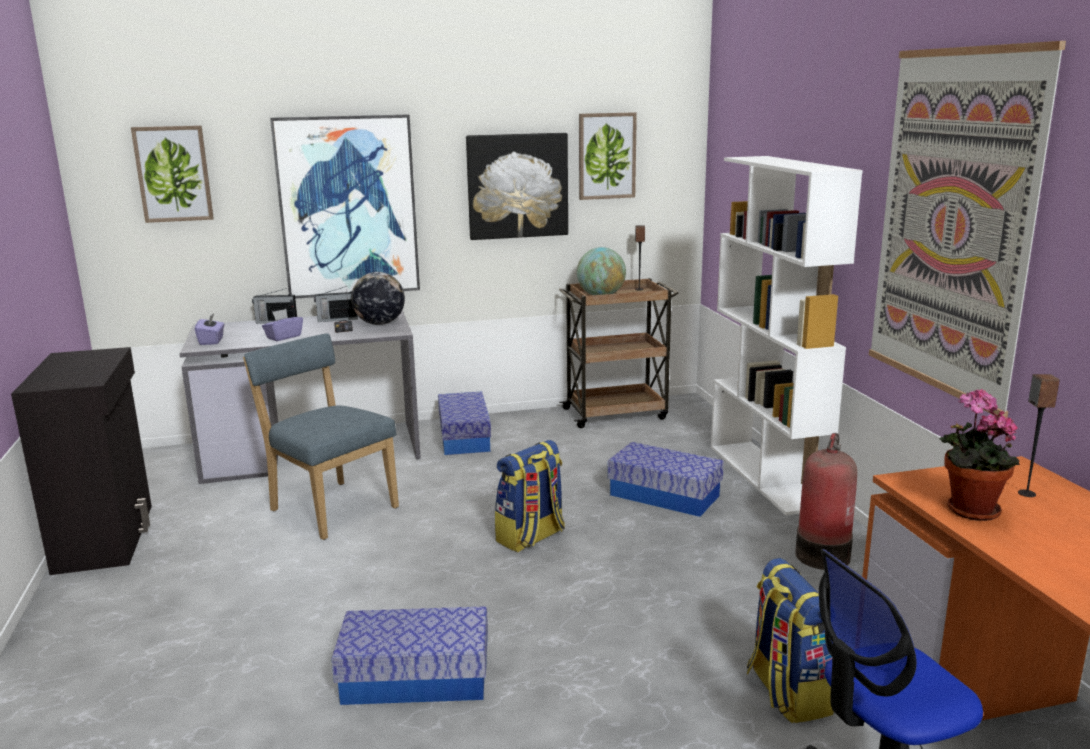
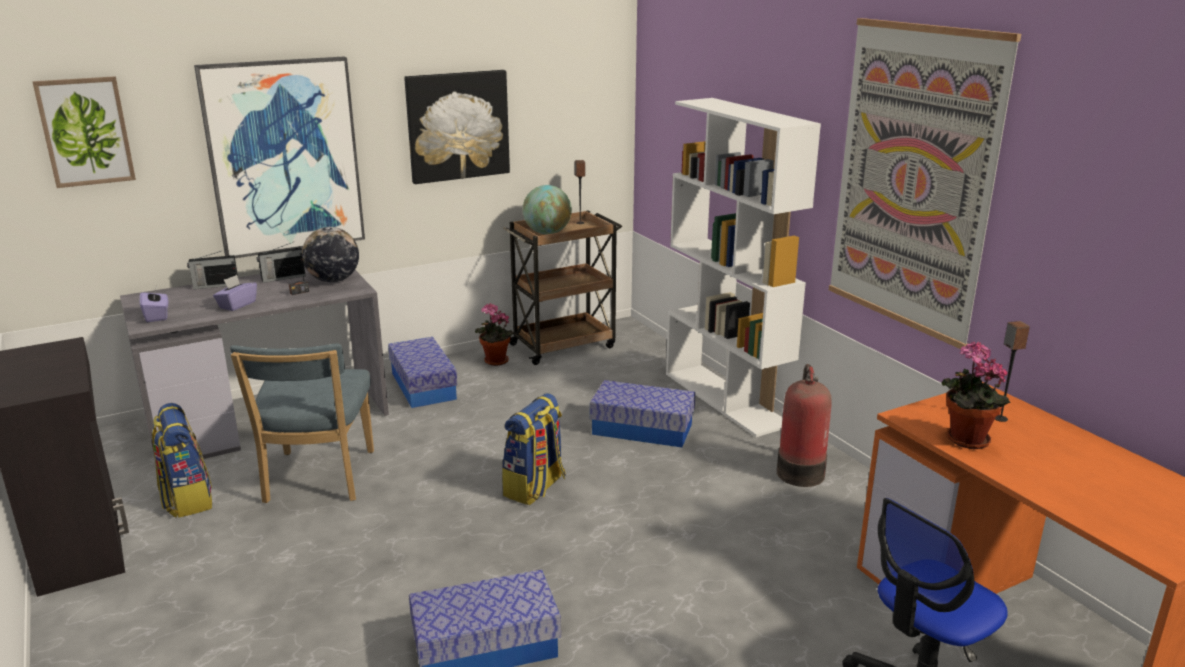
camera: 15 degrees left, 5 degrees up
blue chair [243,333,399,540] -> blue chair turned 120 degrees counterclockwise [230,343,374,503]
picture [579,112,637,200] -> none
backpack [747,558,834,723] -> backpack moved to [152,403,212,518]
none -> potted plant [475,304,514,366]

